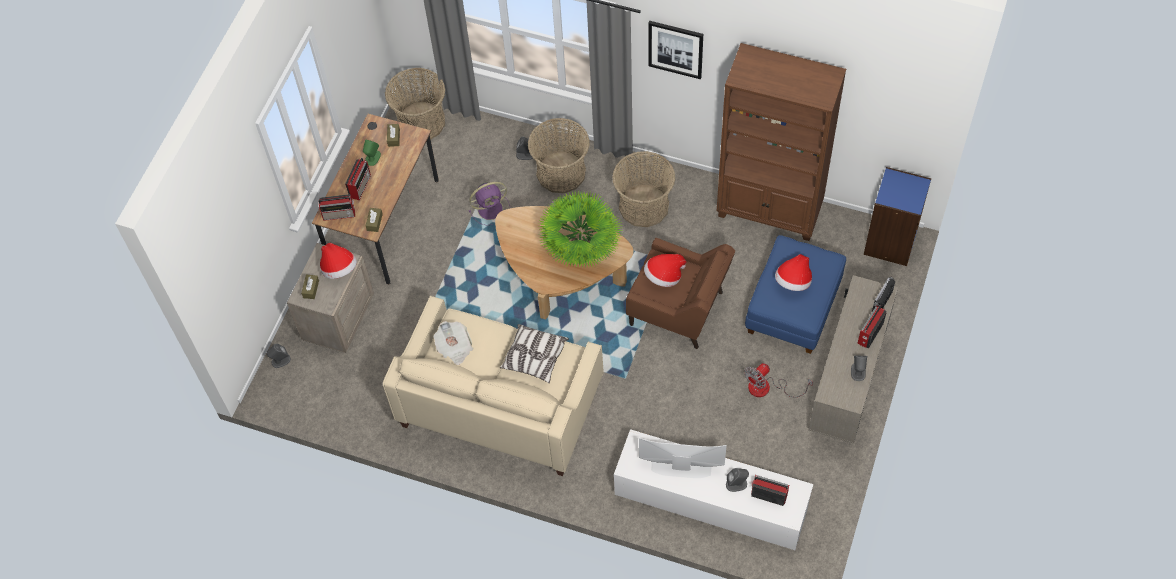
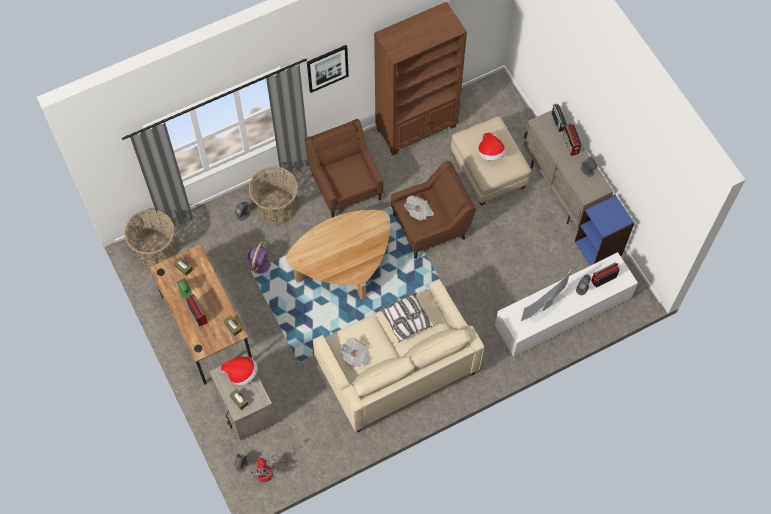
camera: 50 degrees left, 5 degrees up
radio [318,194,355,221] -> none
potted plant [538,191,624,268] -> none
basket [612,151,675,227] -> brown armchair [305,119,384,218]
hat [644,254,686,287] -> newspaper [404,195,434,221]
fan [744,363,813,397] -> fan moved to [251,442,296,482]
blue ottoman [745,235,846,354] -> beige ottoman [451,117,531,206]
blue bookcase [864,167,931,266] -> blue bookcase moved to [575,194,635,266]

